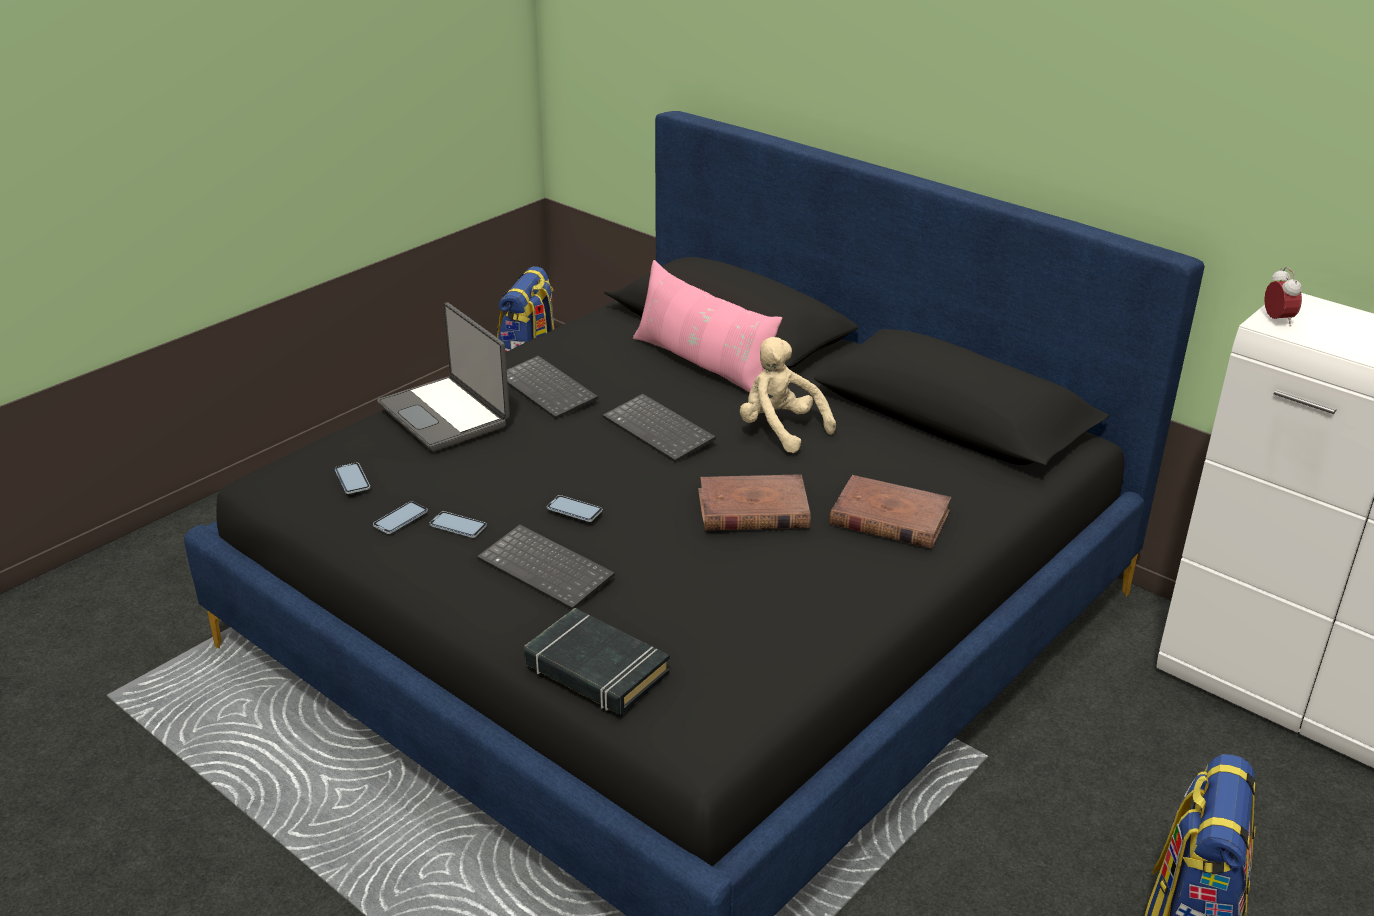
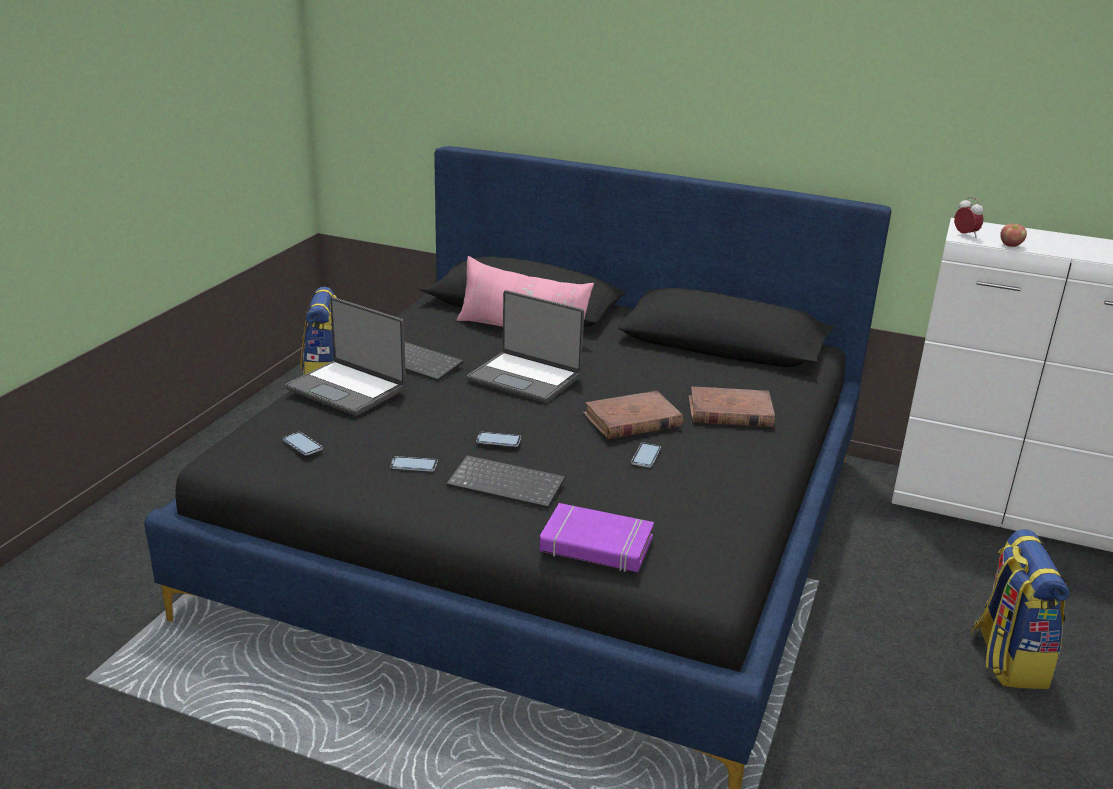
camera: 20 degrees left, 5 degrees down
phone [373,501,428,534] -> phone moved to [631,442,661,468]
black book [524,608,670,715] -> purple book [540,503,654,572]
keyboard [603,394,716,463] -> laptop [467,290,584,403]
beige plush toy [740,337,836,453] -> none
none -> apple [1000,224,1027,247]

